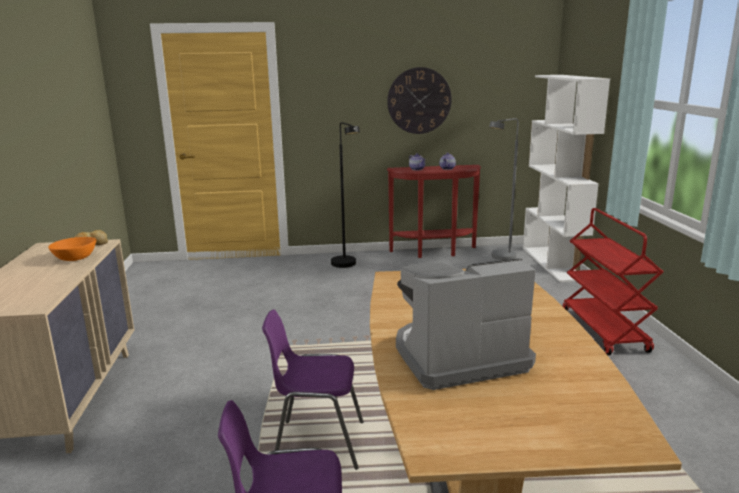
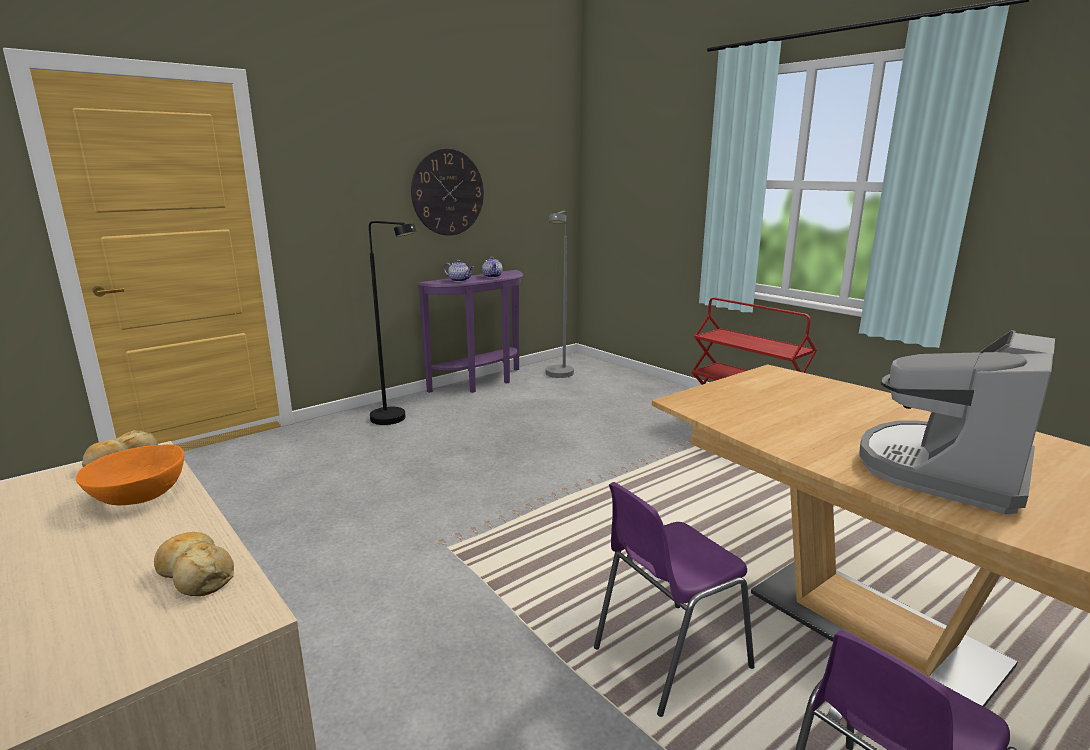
camera: 35 degrees left, 0 degrees up
red console table [387,165,481,258] -> purple console table [417,270,523,393]
white bookcase [523,75,610,282] -> none
none -> bread [154,532,234,596]

